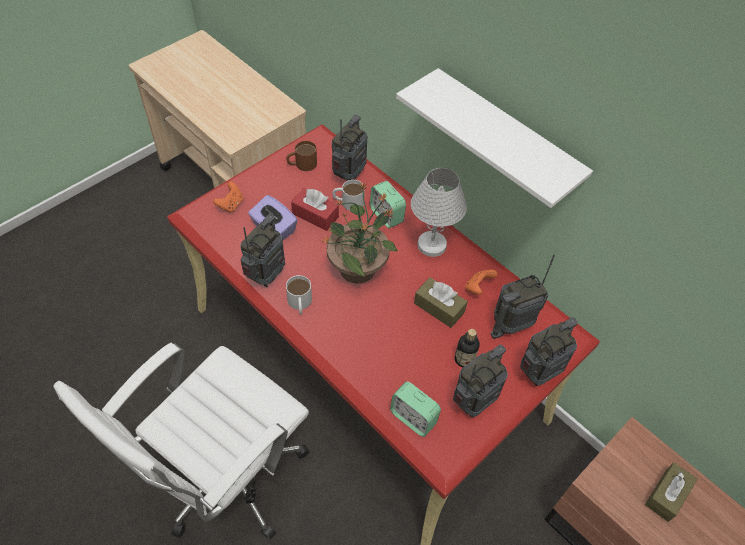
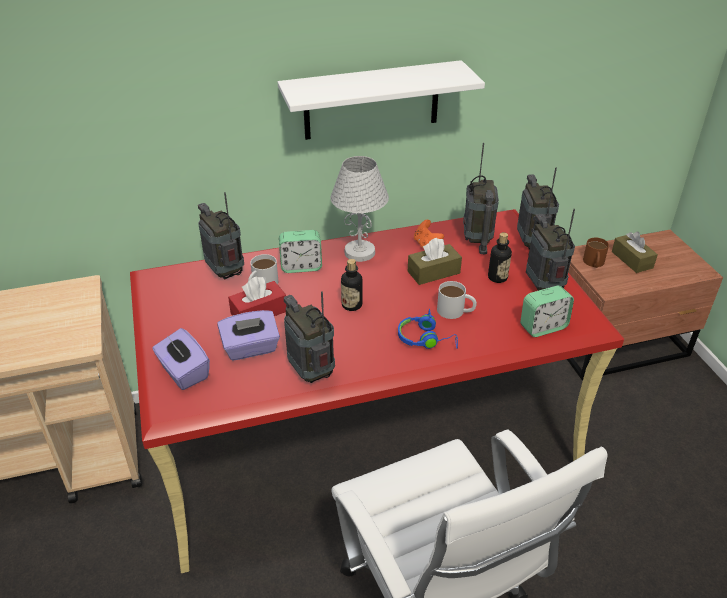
camera: 60 degrees left, 15 degrees down
orange game controller [213,181,243,213] -> purple tissue box [152,328,210,390]
brown mug [286,141,317,171] -> brown mug moved to [583,237,609,268]
white mug [286,275,312,314] -> white mug moved to [437,281,477,319]
potted plant [322,182,398,284] -> bottle [341,259,363,311]
none -> blue headphones [398,309,458,349]

